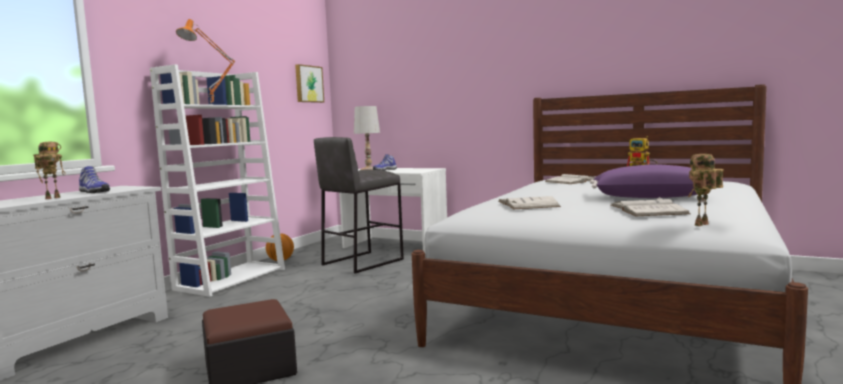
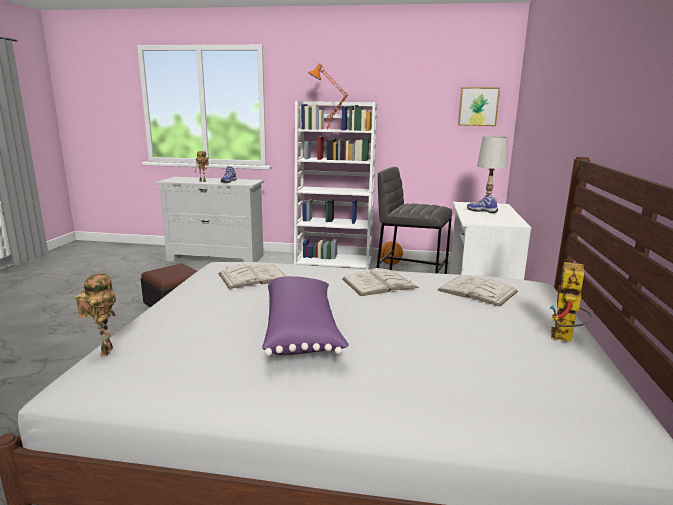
camera: 70 degrees right, 10 degrees up
white book [610,197,690,216] -> white book moved to [342,268,419,296]
toy robot [688,154,724,226] -> toy robot turned 45 degrees clockwise [75,273,116,356]

